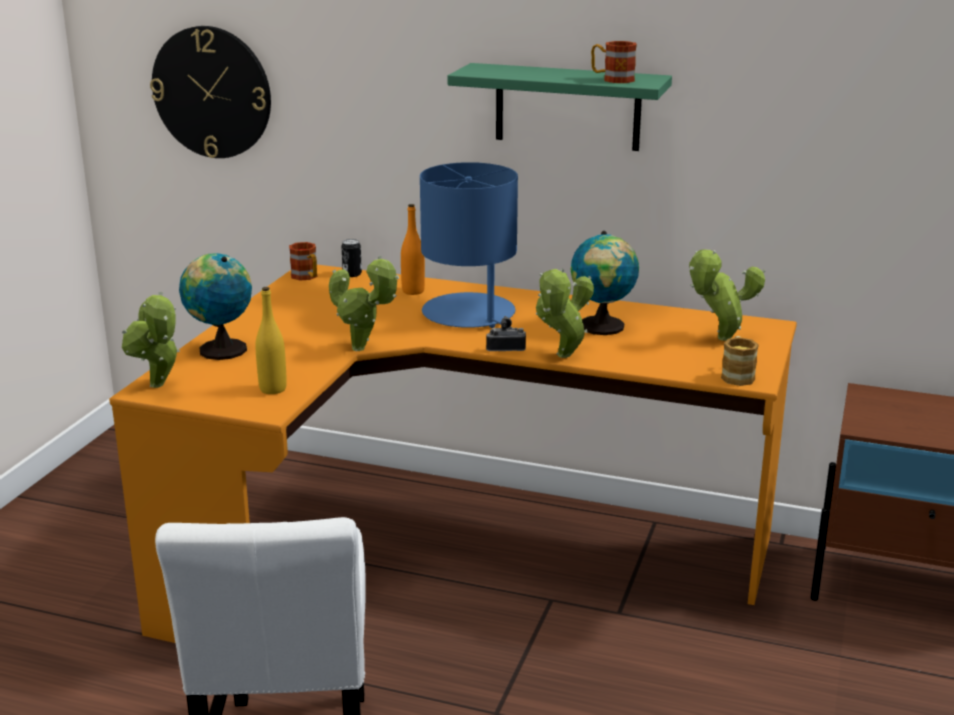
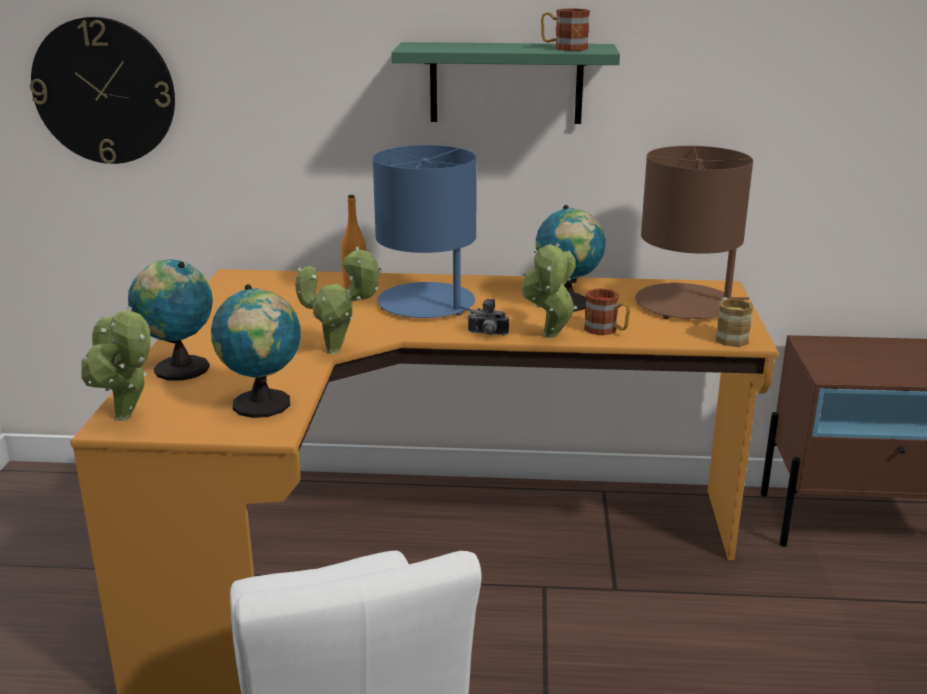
camera: 15 degrees left, 0 degrees up
yellow bottle [256,287,287,394] -> globe [211,284,301,418]
mug [289,242,318,281] -> mug moved to [584,288,630,336]
can [341,239,362,277] -> none
camera [486,316,526,351] -> camera turned 150 degrees counterclockwise [467,299,509,335]
potted plant [689,249,765,341] -> brown table lamp [635,146,753,319]

